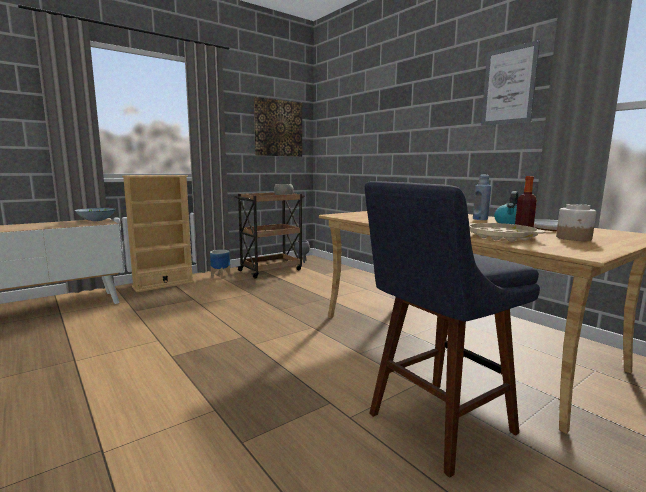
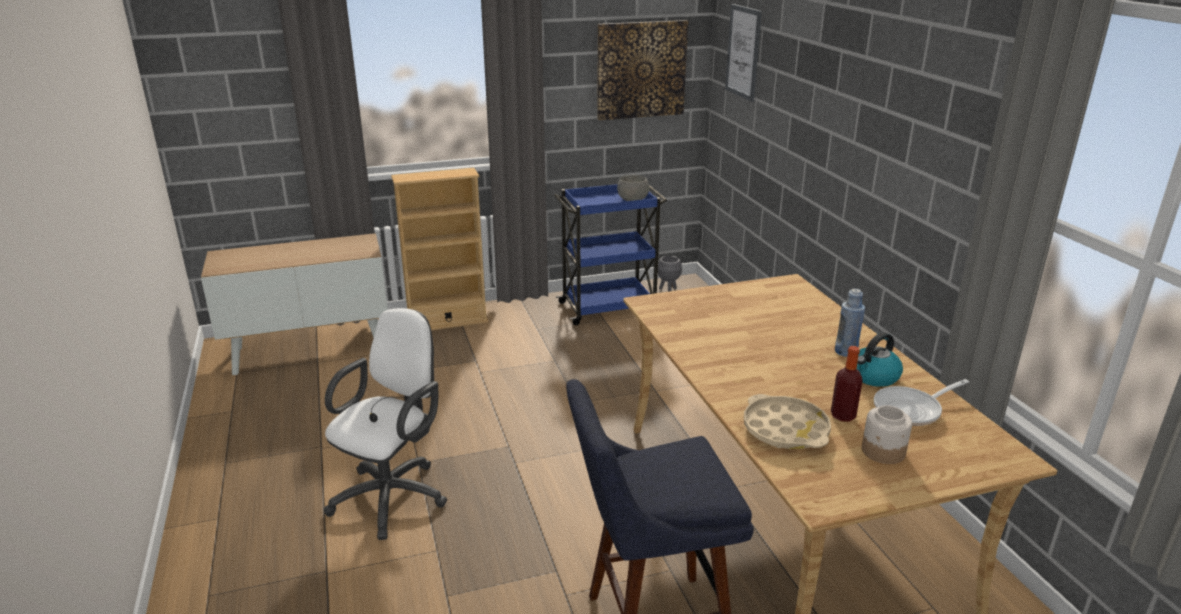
camera: 20 degrees right, 15 degrees up
bowl [75,208,116,221] -> none
planter [210,250,230,279] -> none
brown cart [234,193,305,279] -> blue cart [554,184,667,325]
picture [481,40,540,126] -> picture moved to [725,4,762,102]
none -> white office chair [324,308,447,540]

